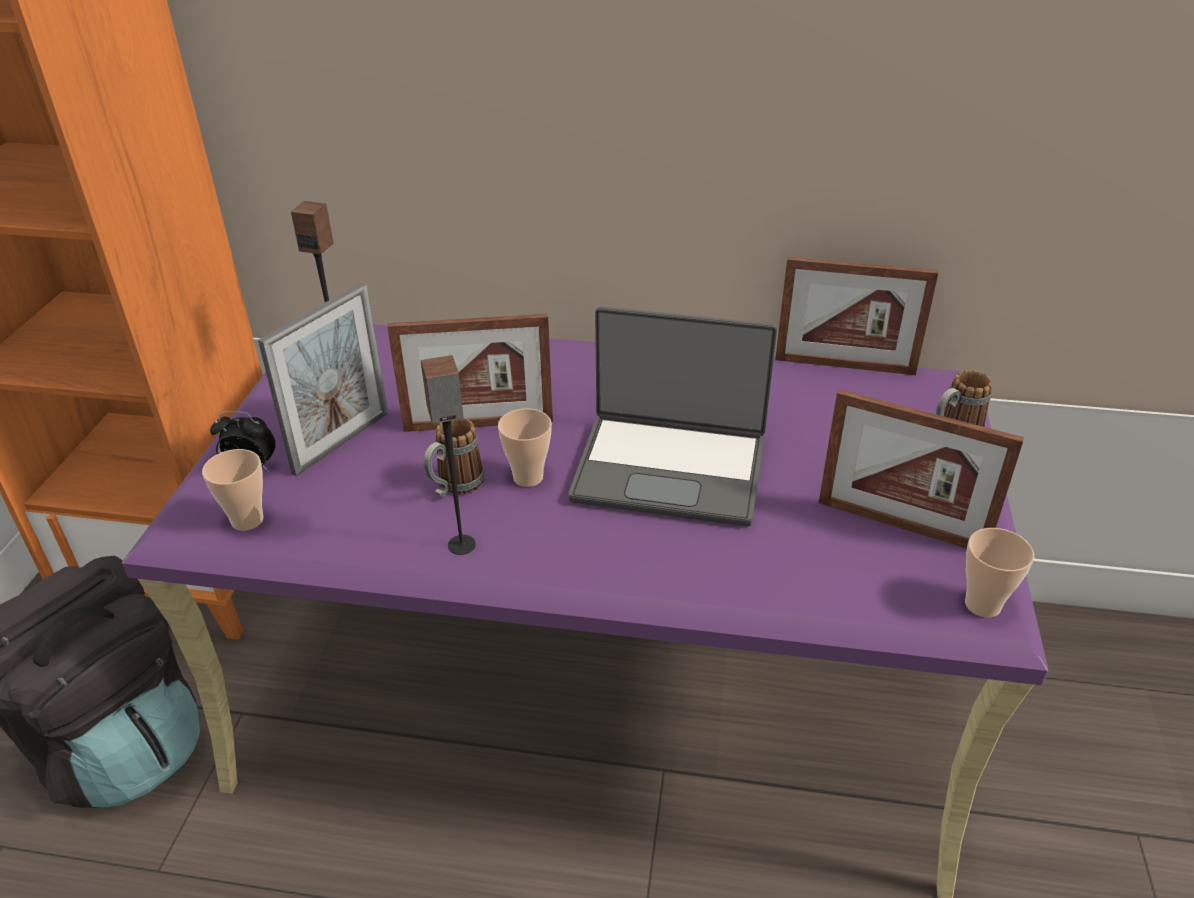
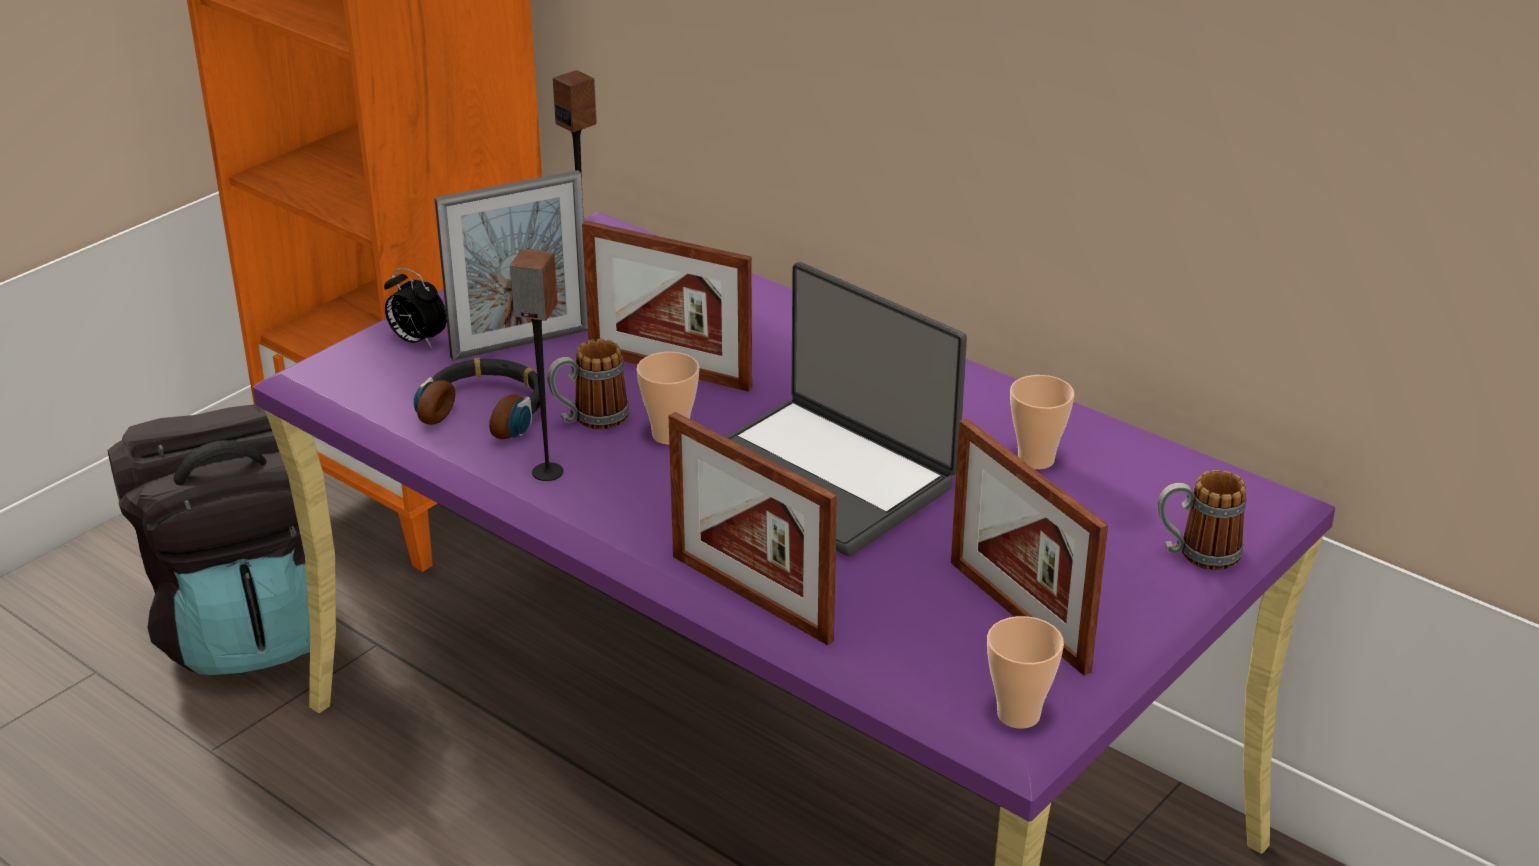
camera: 30 degrees right, 5 degrees down
cup [202,449,263,531] -> cup moved to [1010,375,1075,470]
picture frame [775,257,938,375] -> picture frame moved to [669,412,837,645]
none -> headphones [414,358,540,439]

